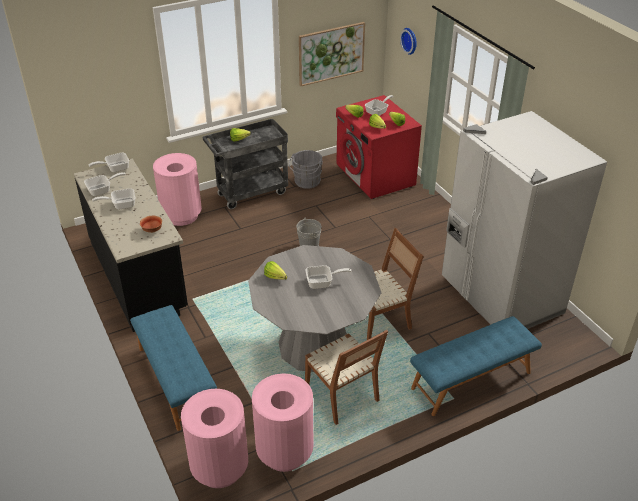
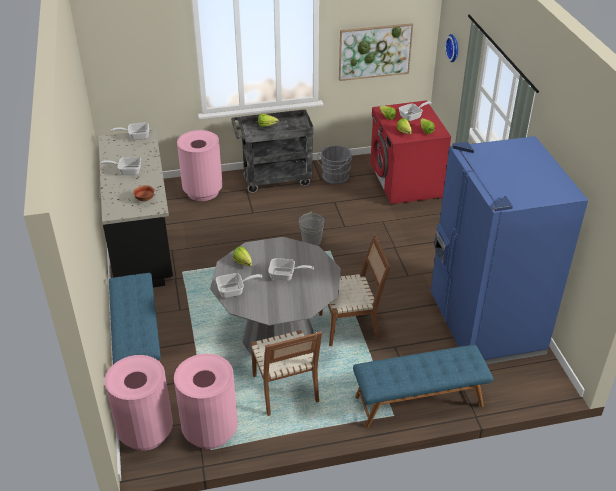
camera: 15 degrees right, 0 degrees up
frying pan [84,172,126,196] -> frying pan moved to [216,273,262,298]
white fridge [442,111,607,329] -> blue fridge [431,136,588,364]

